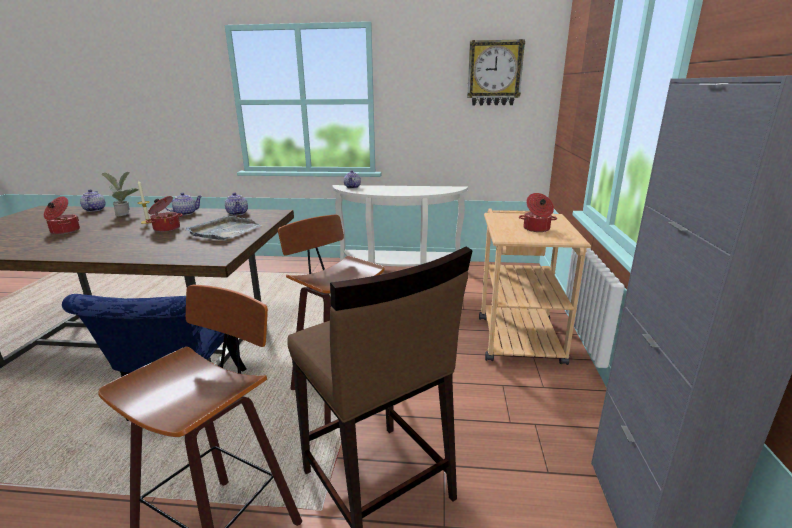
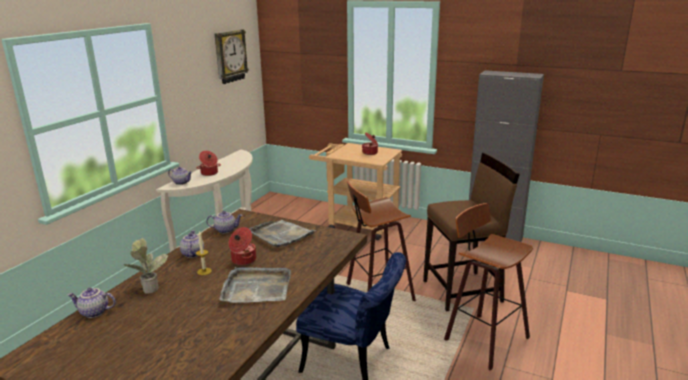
camera: 70 degrees left, 0 degrees up
cooking pot [44,197,80,235] -> cooking pot moved to [197,151,221,176]
none -> grey tray [219,267,291,303]

